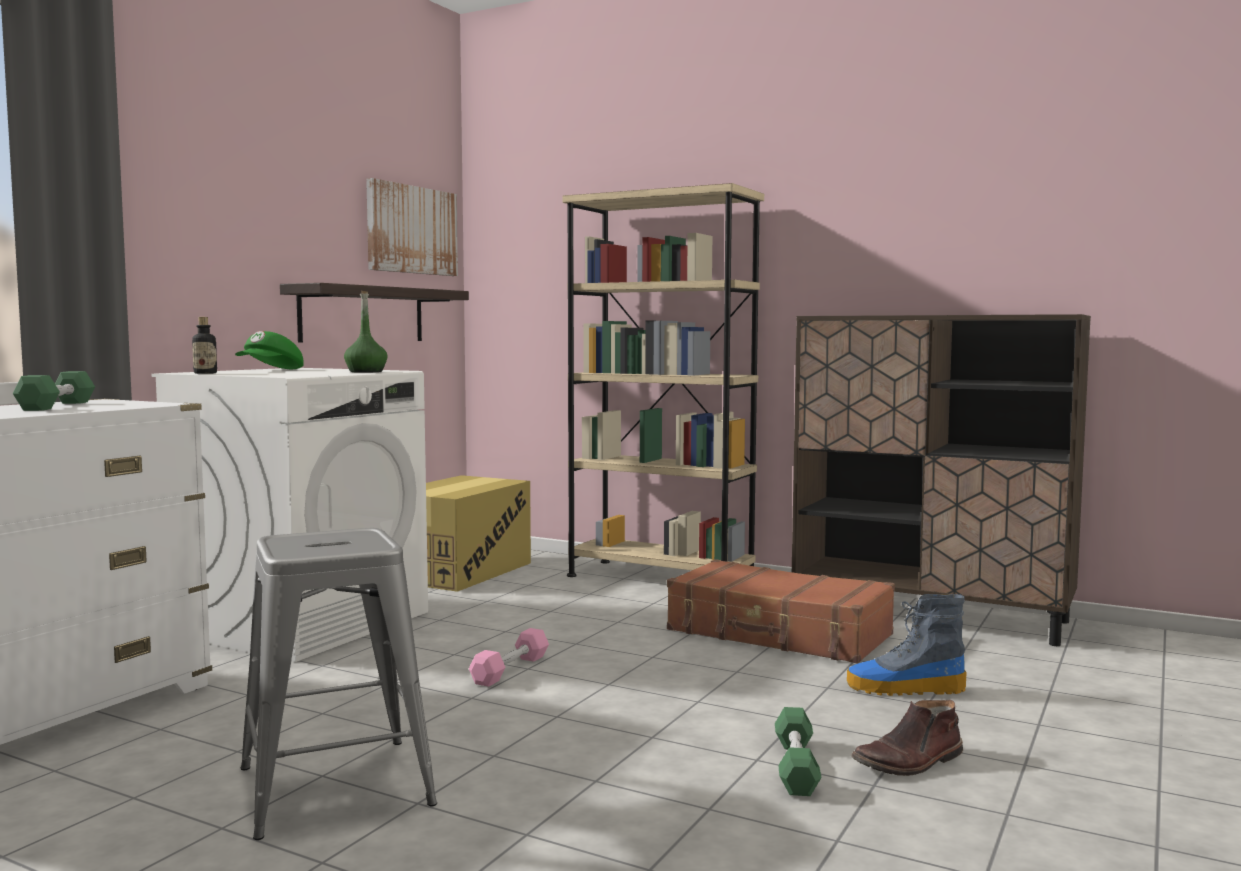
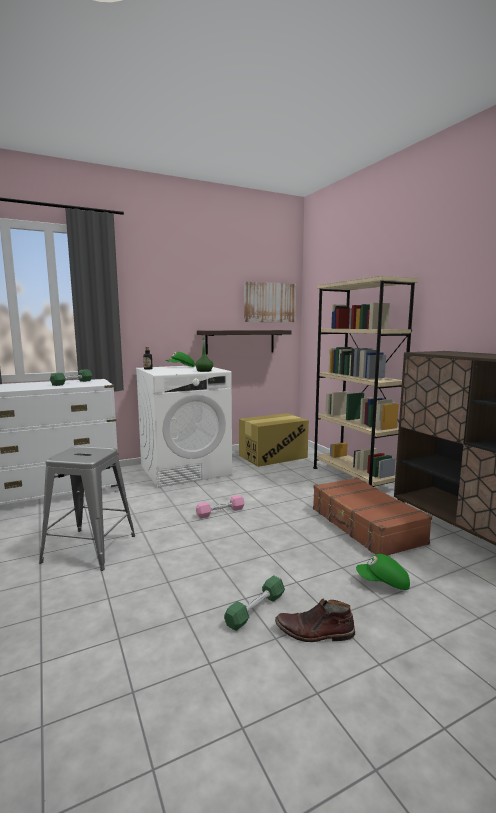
camera: 35 degrees right, 5 degrees up
boot [847,594,966,696] -> green cap [356,554,410,590]

